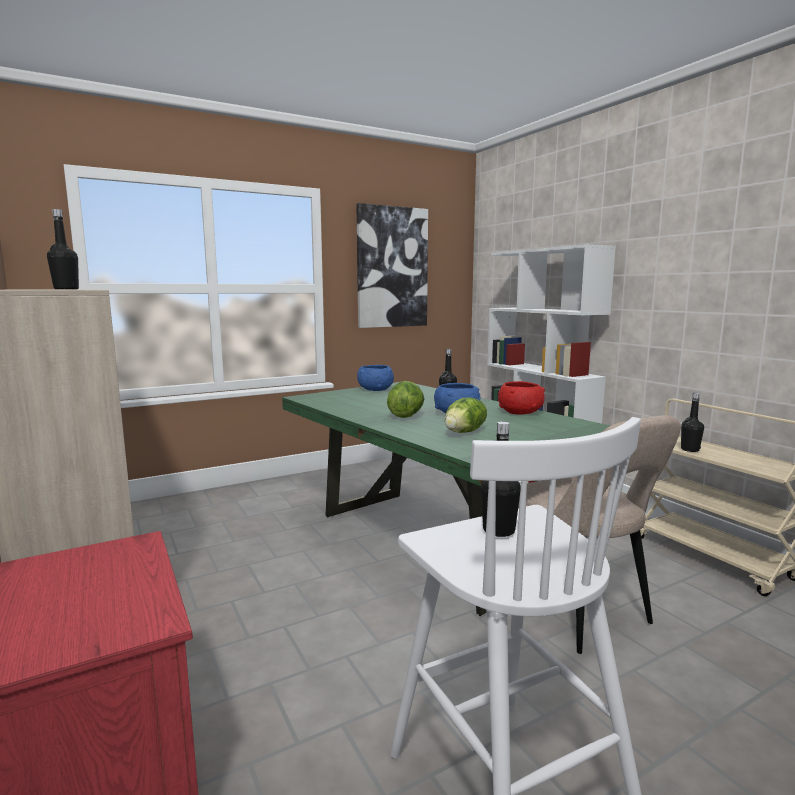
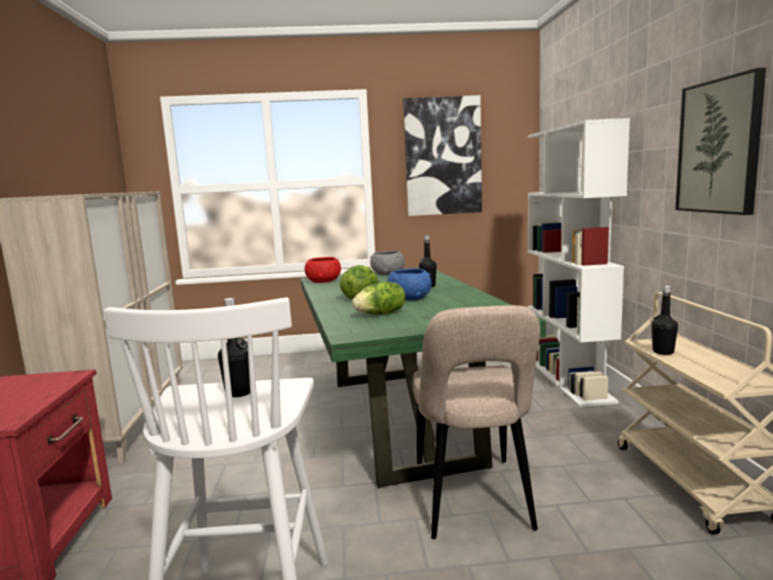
camera: 25 degrees right, 0 degrees up
black bottle [47,209,79,289] -> none
blue bowl [357,365,394,391] -> grey bowl [370,251,405,275]
red bowl [498,381,545,415] -> red bowl moved to [305,257,341,283]
none -> picture [675,68,766,215]

